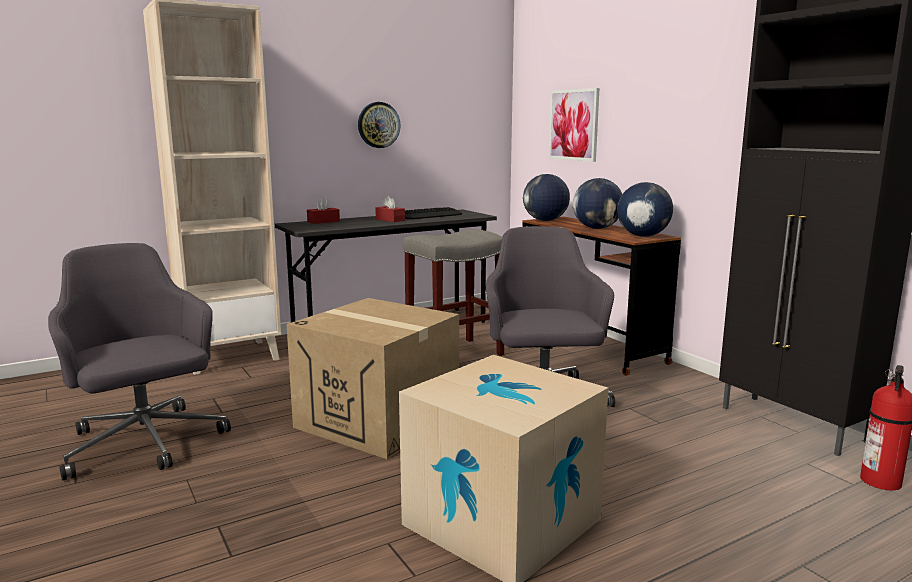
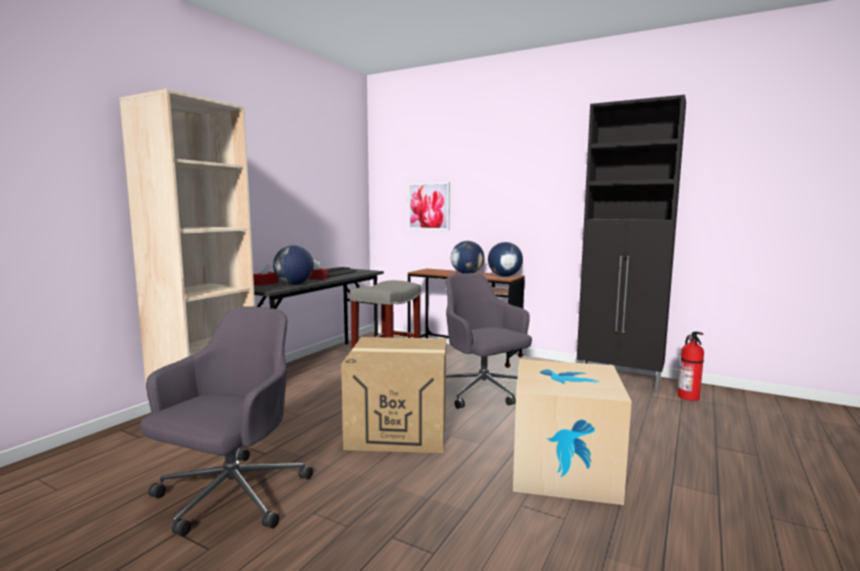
camera: 30 degrees left, 5 degrees down
grey office chair [48,243,231,481] -> grey office chair turned 90 degrees clockwise [140,306,313,536]
wall clock [358,102,400,148] -> none
globe [523,174,570,221] -> globe moved to [273,245,314,285]

